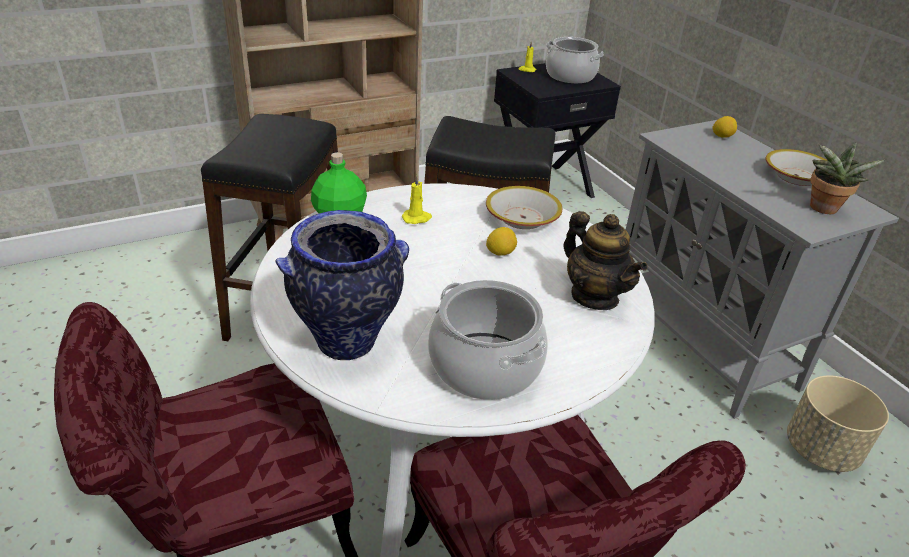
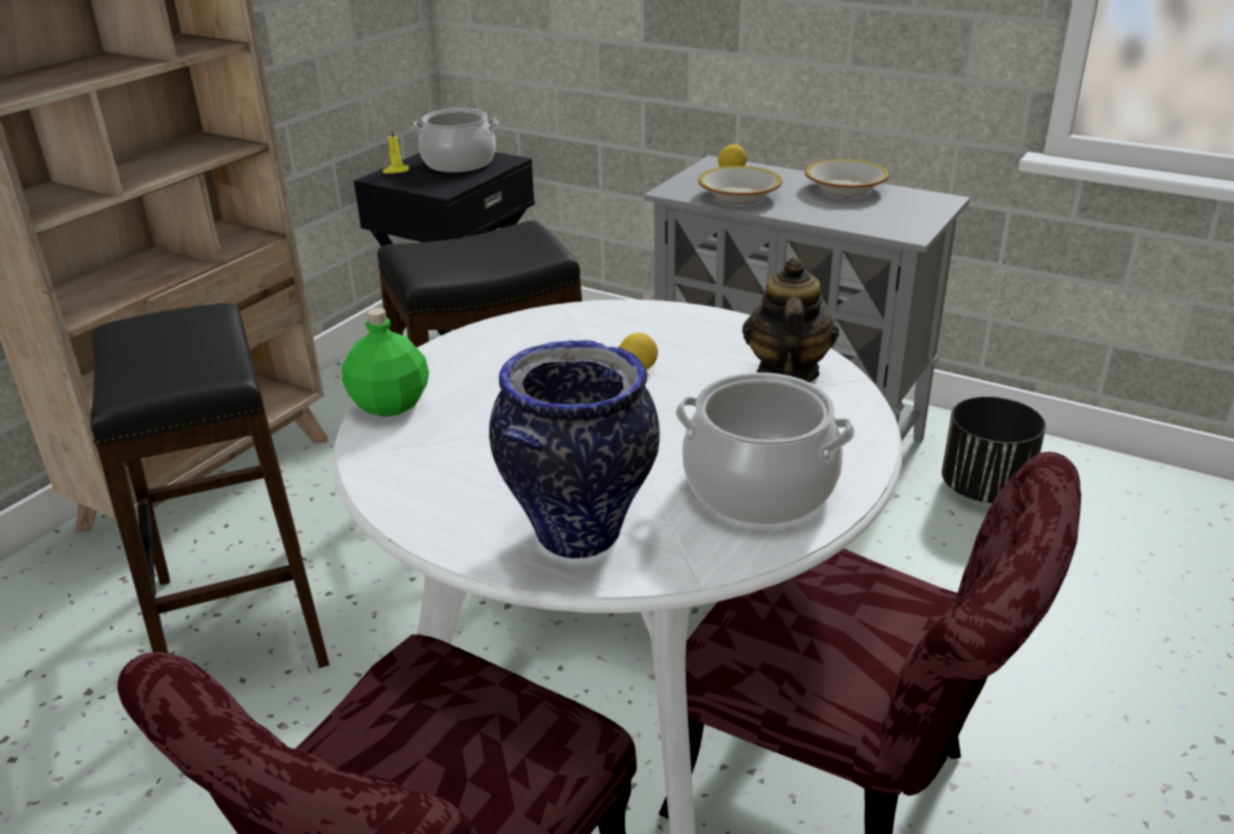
camera: 30 degrees left, 5 degrees down
yellow candle [402,174,432,224] -> none
bowl [486,186,562,229] -> bowl moved to [698,166,782,204]
teapot [564,211,647,310] -> teapot turned 105 degrees counterclockwise [742,257,839,382]
beige planter [787,375,889,472] -> black planter [942,396,1046,503]
potted plant [810,142,885,214] -> none

